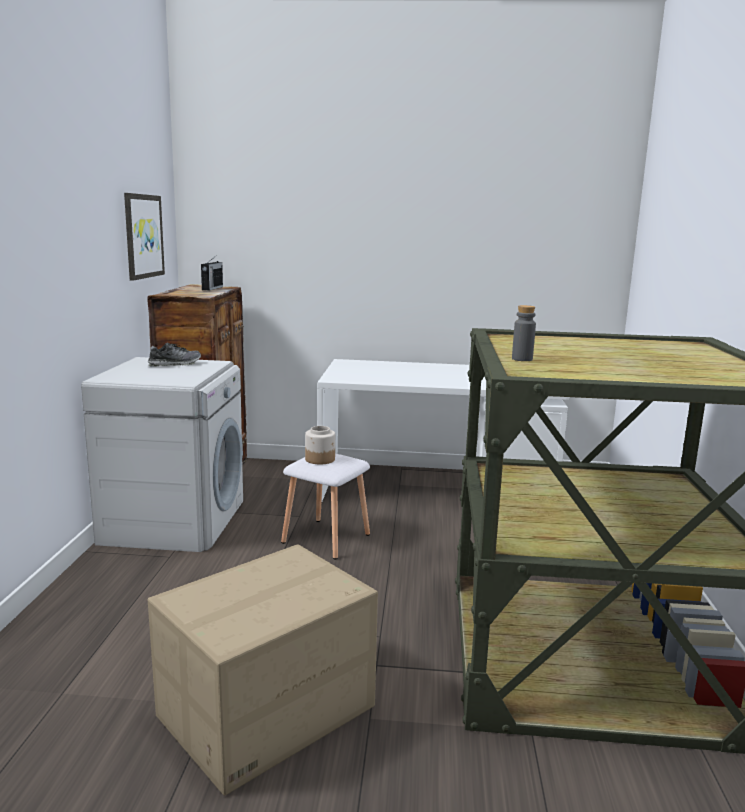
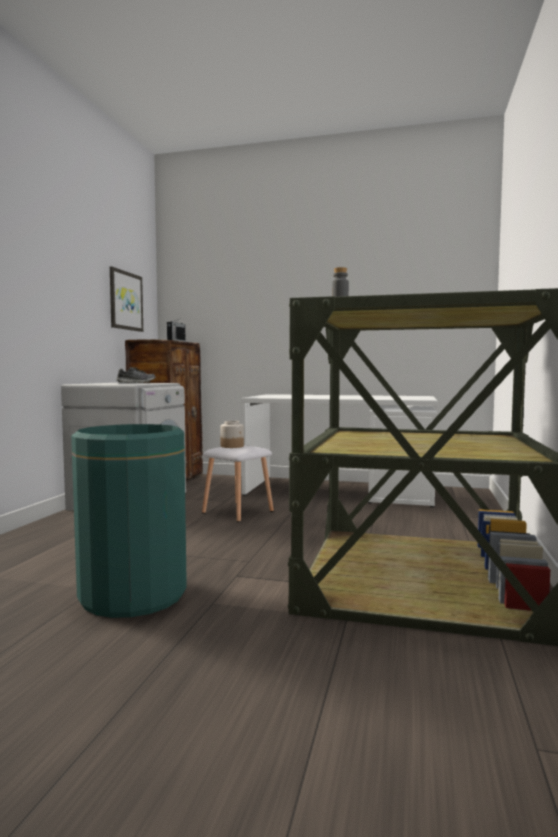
camera: 10 degrees right, 10 degrees down
cardboard box [147,544,378,796] -> green trash can [71,424,187,618]

